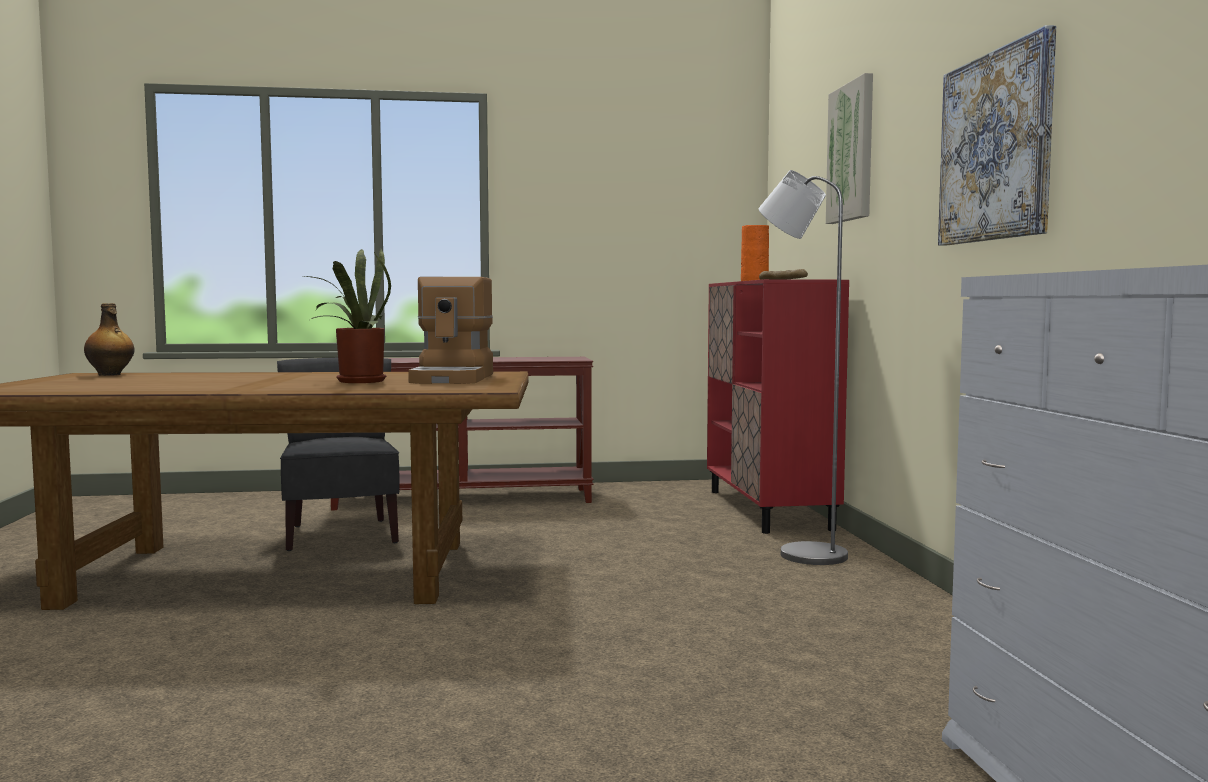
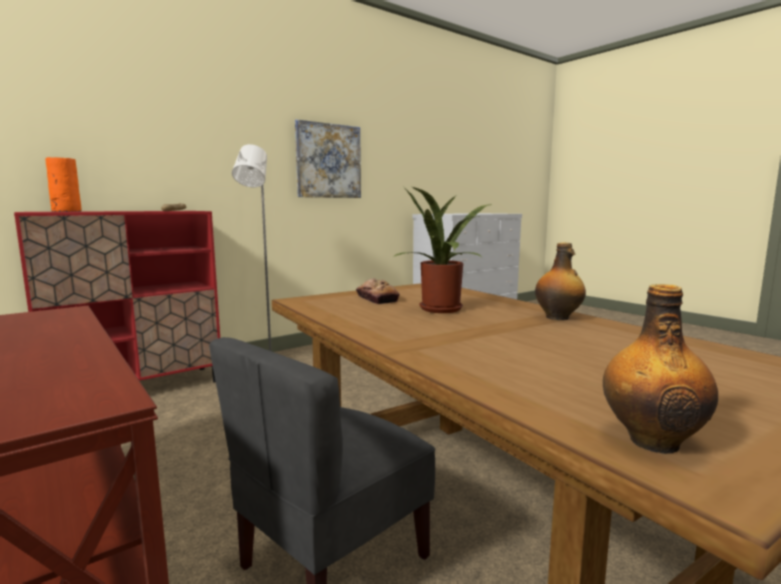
camera: 120 degrees left, 5 degrees up
coffee machine [408,277,493,384] -> bread [356,278,400,304]
picture [826,73,873,224] -> none
none -> bottle [535,243,586,320]

